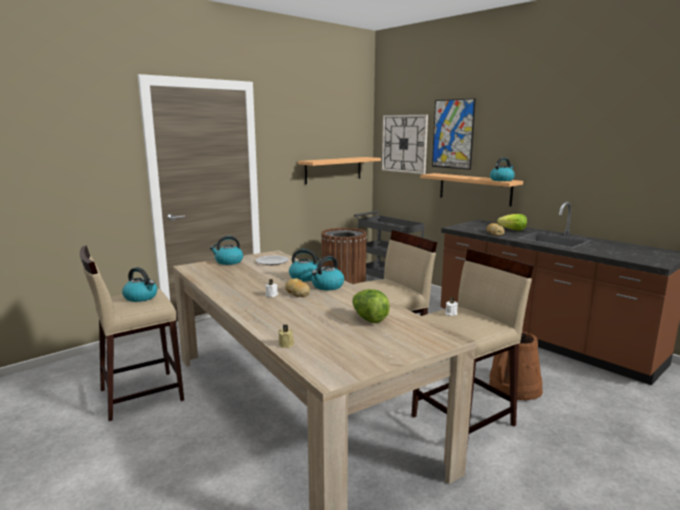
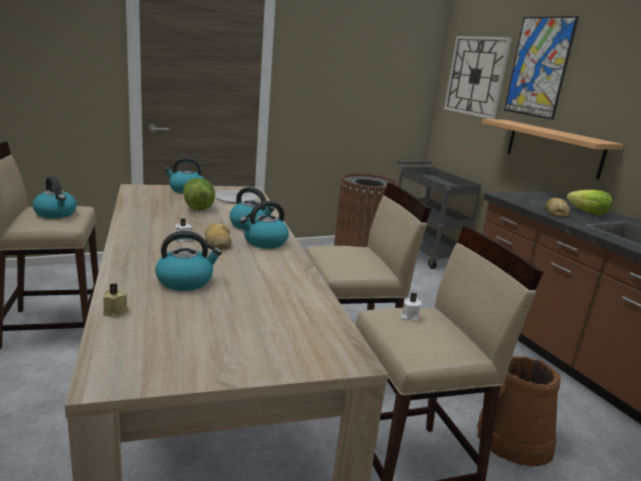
camera: 15 degrees right, 5 degrees up
shelf [298,157,381,184] -> none
lettuce [352,289,390,323] -> lettuce moved to [183,178,215,211]
kettle [490,158,515,181] -> kettle moved to [155,231,222,291]

